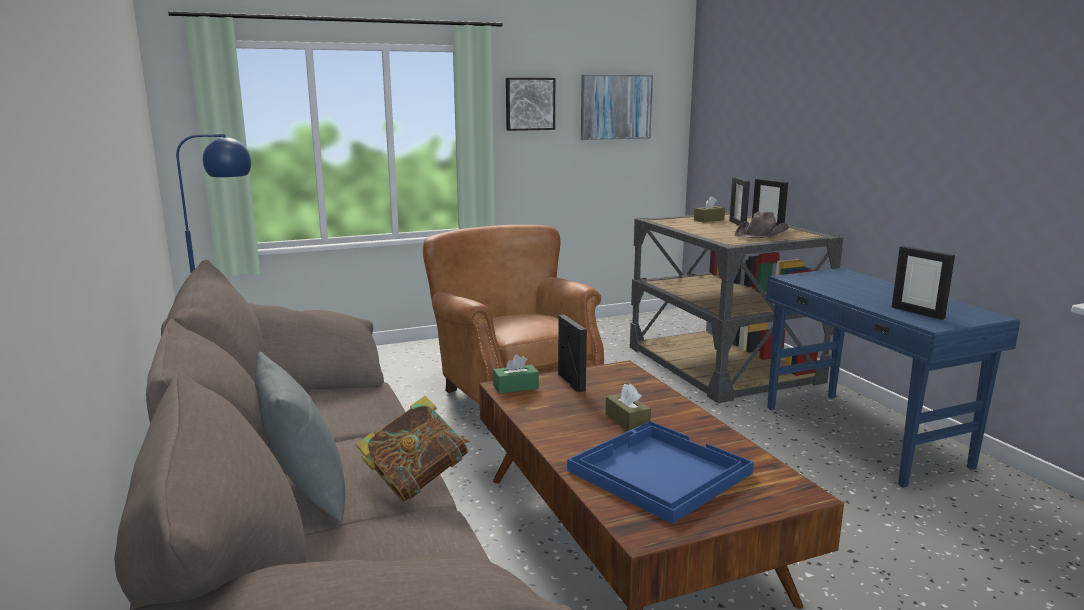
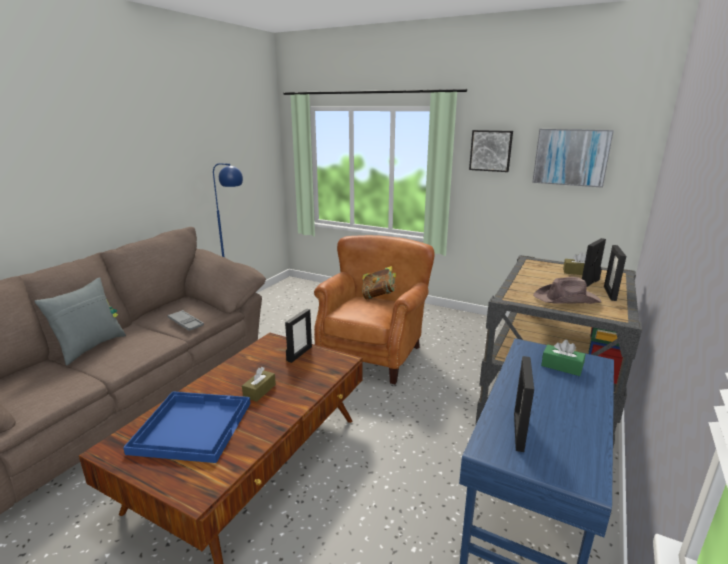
camera: 50 degrees right, 5 degrees up
book [356,396,470,502] -> book moved to [362,266,397,300]
green tissue box [493,354,539,394] -> green tissue box moved to [541,340,585,376]
none -> grey tray [168,310,204,331]

